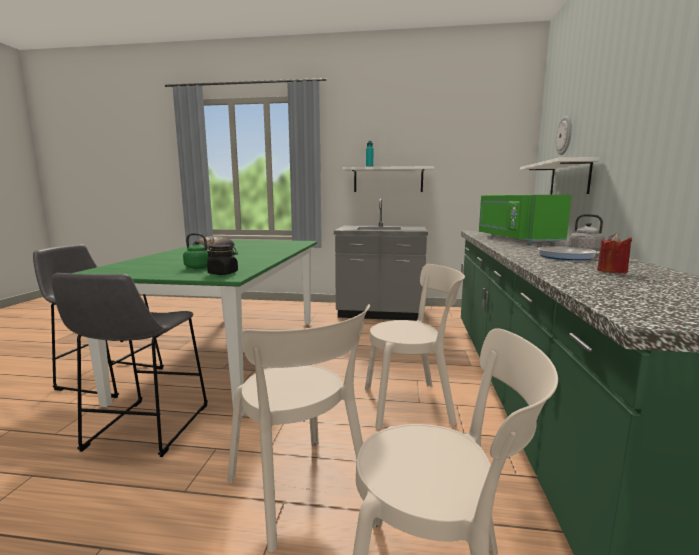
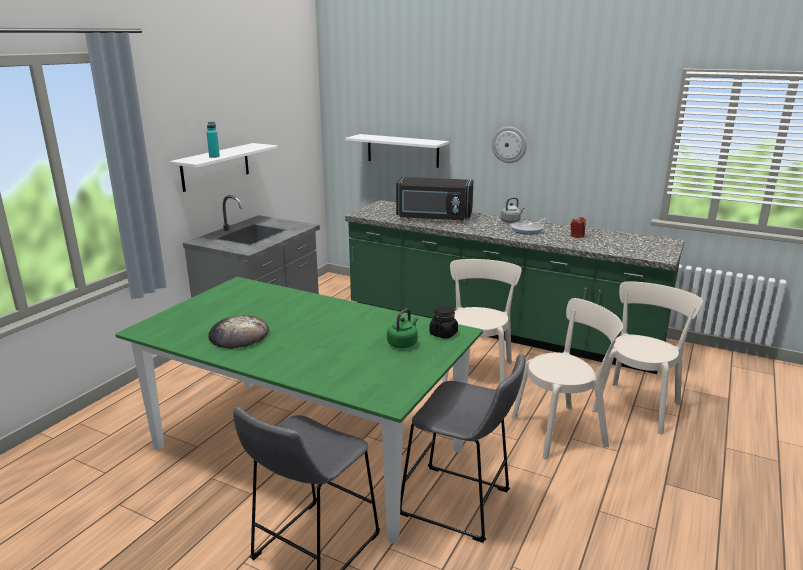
camera: 70 degrees left, 10 degrees up
green microwave [479,195,572,244] -> black microwave [396,177,474,222]
wall clock [556,116,572,155] -> wall clock moved to [492,127,527,163]

